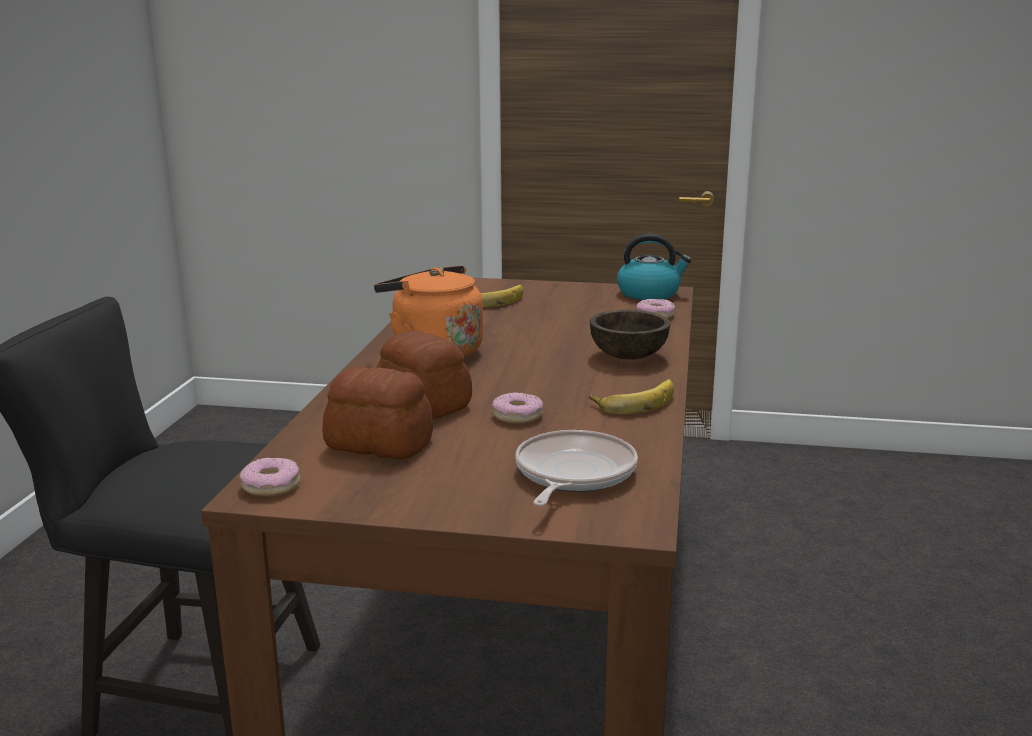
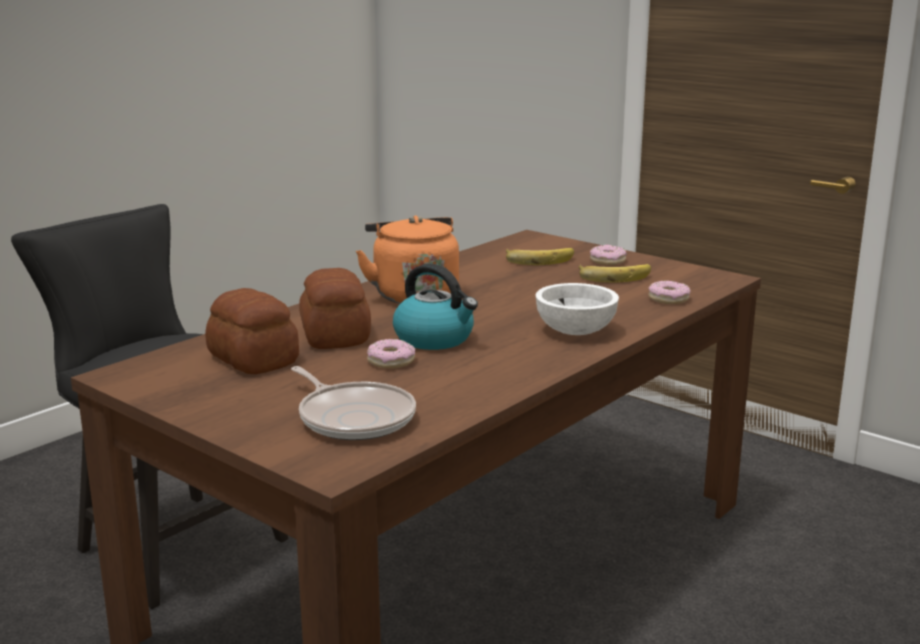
camera: 30 degrees right, 0 degrees up
donut [240,458,300,497] -> donut moved to [590,245,627,265]
frying pan [515,430,638,506] -> frying pan turned 90 degrees clockwise [291,366,416,440]
banana [589,379,674,414] -> banana moved to [579,264,651,283]
brown bowl [590,310,671,360] -> white bowl [536,283,619,335]
kettle [617,234,692,300] -> kettle moved to [393,264,478,350]

